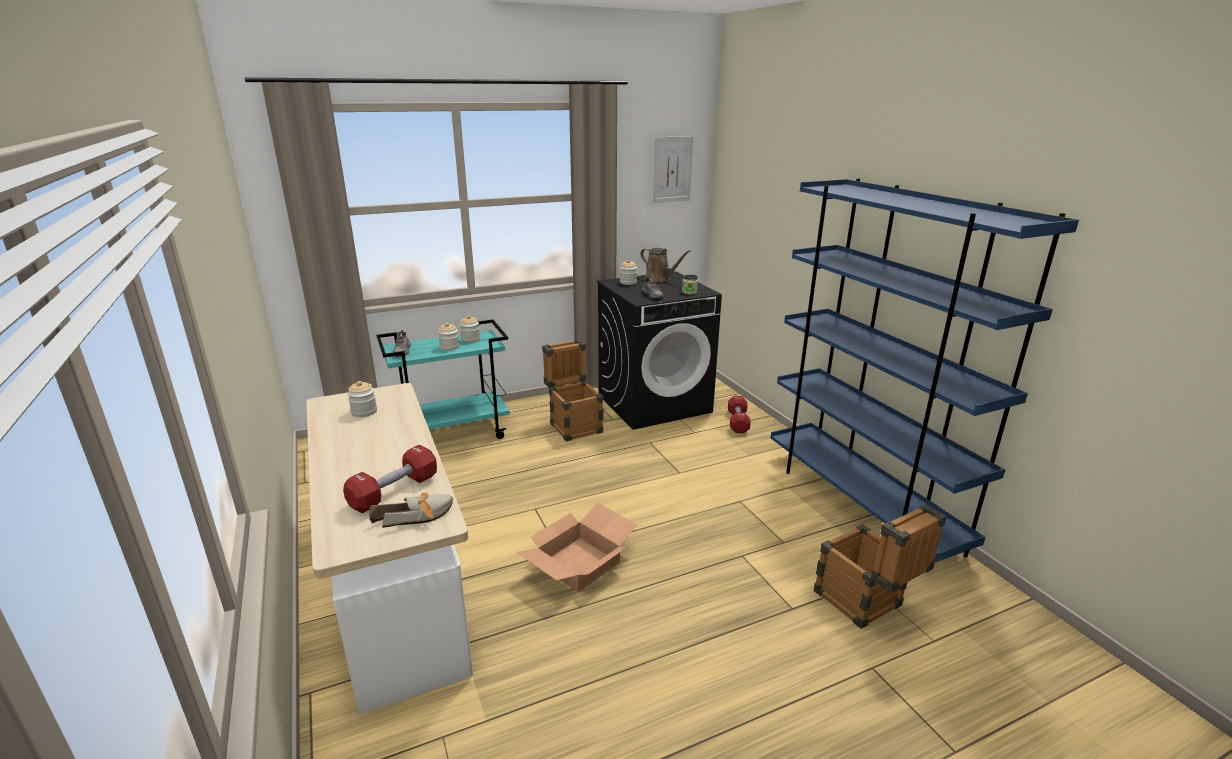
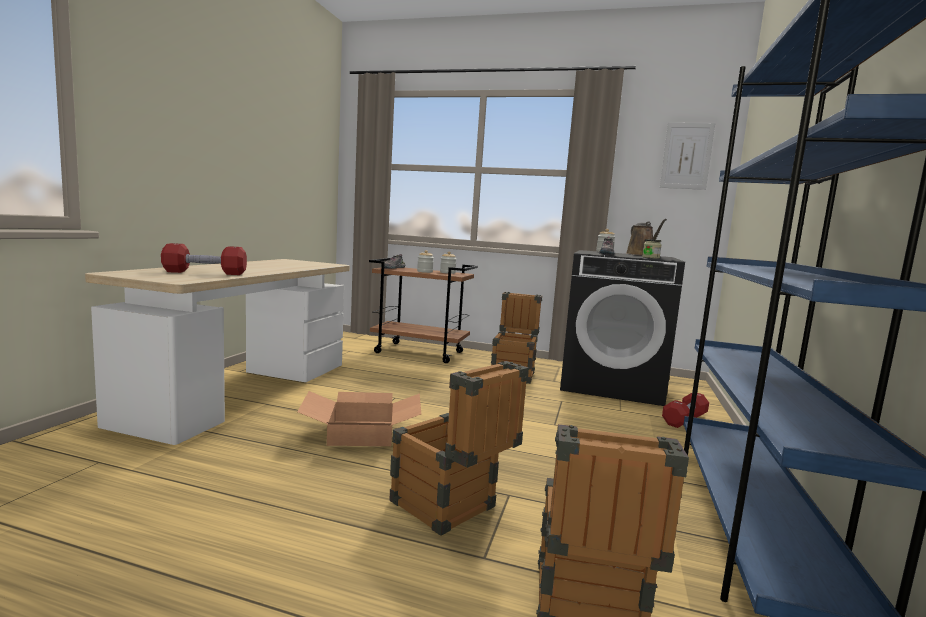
camera: 40 degrees right, 15 degrees down
jar [347,381,377,417] -> none
shoe [369,492,453,528] -> none
turquoise cart [377,320,510,439] -> brown cart [369,258,478,363]
none -> crate [389,361,529,536]

